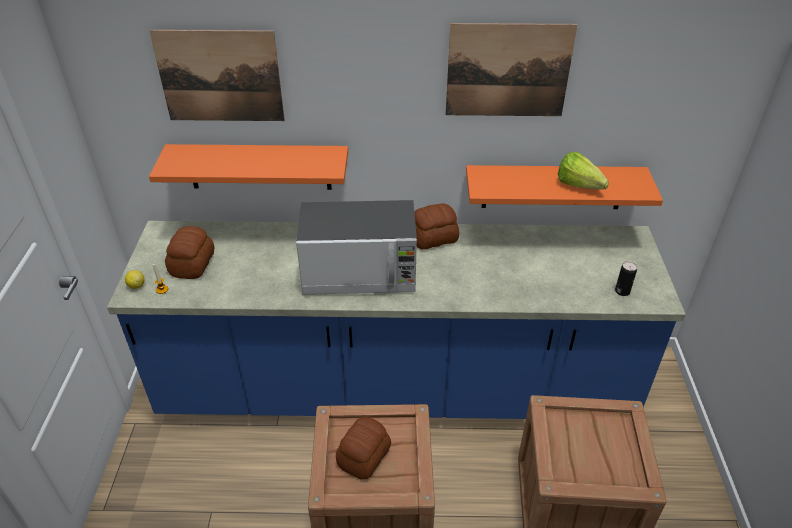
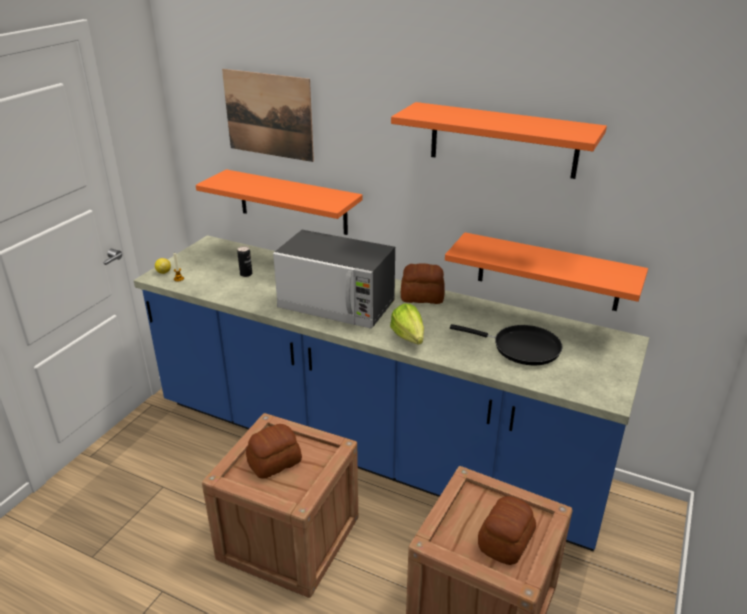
camera: 25 degrees right, 10 degrees down
bread [165,226,214,279] -> bread moved to [478,496,536,565]
picture [446,23,577,116] -> orange shelf [391,102,607,179]
lettuce [558,151,609,190] -> lettuce moved to [390,304,424,345]
can [615,261,637,296] -> can moved to [237,246,252,277]
none -> black frying pan [450,324,562,365]

